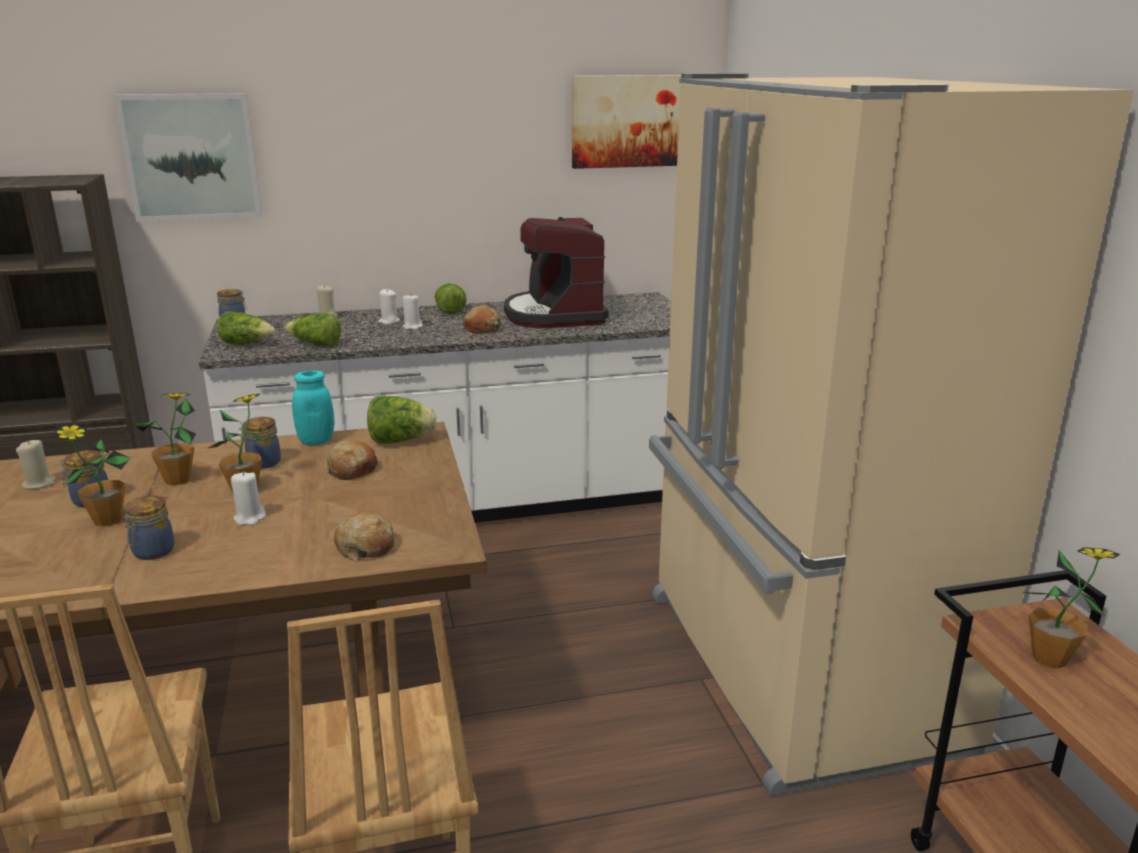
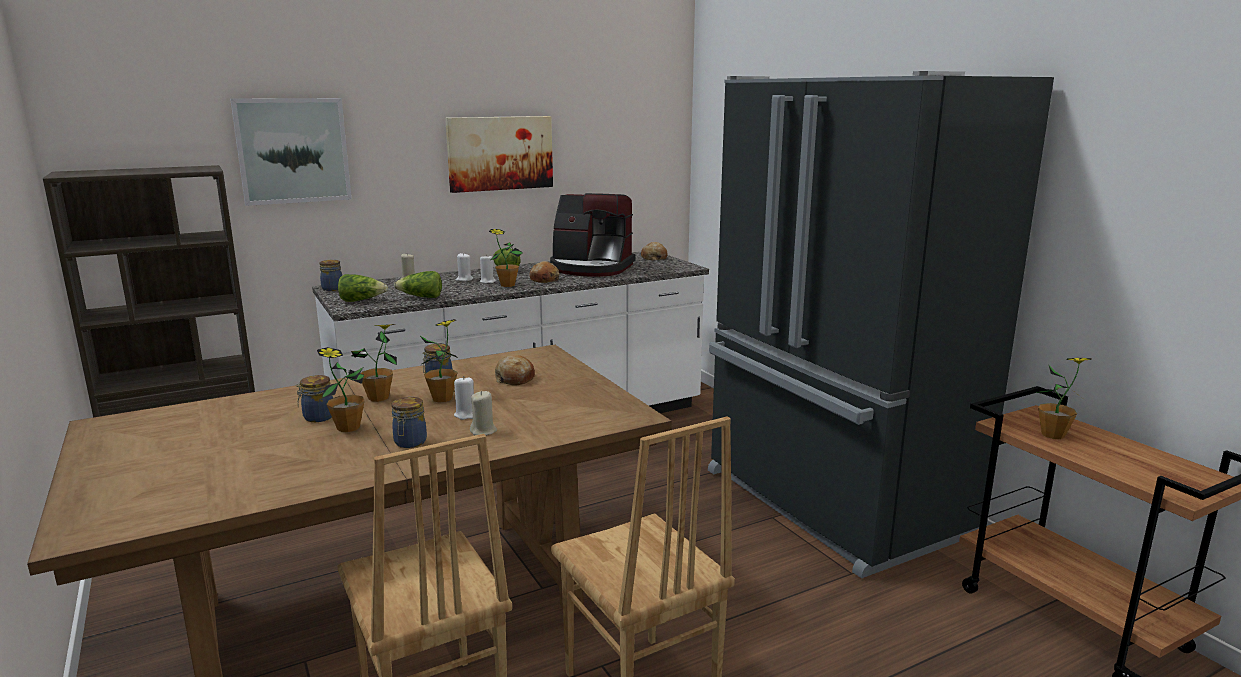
camera: 15 degrees left, 5 degrees down
beige candle [16,440,56,489] -> beige candle moved to [470,391,497,436]
turquoise jar [292,371,335,445] -> none
bread [334,511,394,560] -> bread moved to [641,242,667,260]
lettuce [367,396,437,444] -> none
coffee machine [504,217,609,328] -> coffee machine turned 45 degrees counterclockwise [550,193,635,277]
picture [572,75,682,169] -> picture moved to [445,116,553,193]
beige fridge [649,73,1134,796] -> black fridge [708,71,1054,579]
none -> potted plant [489,229,523,287]

